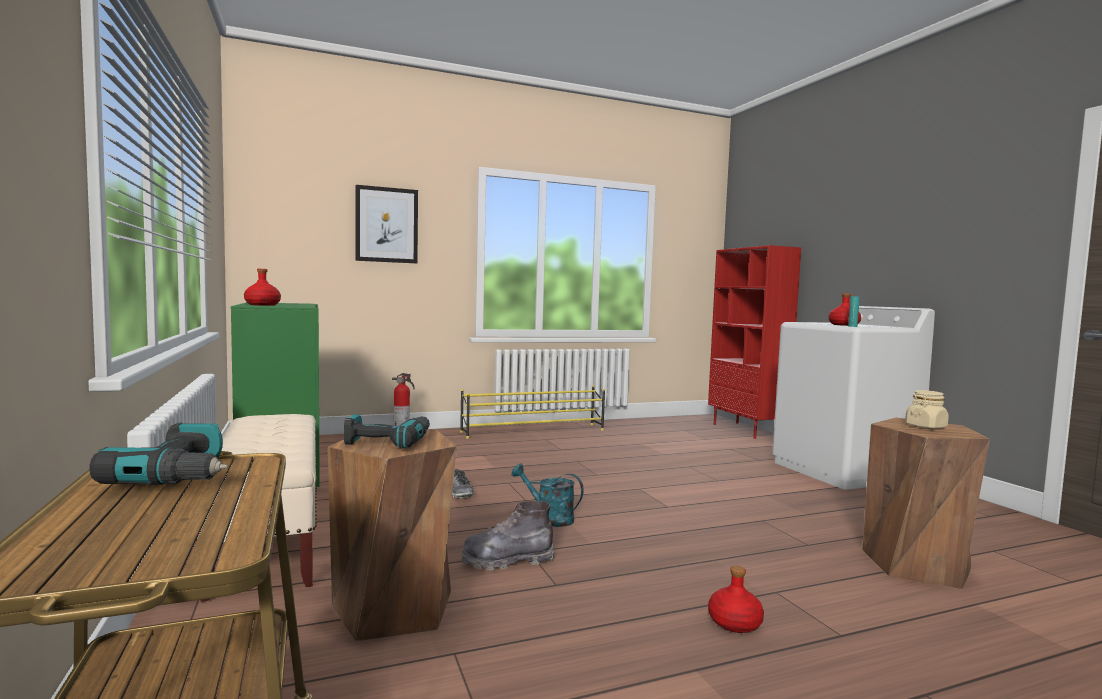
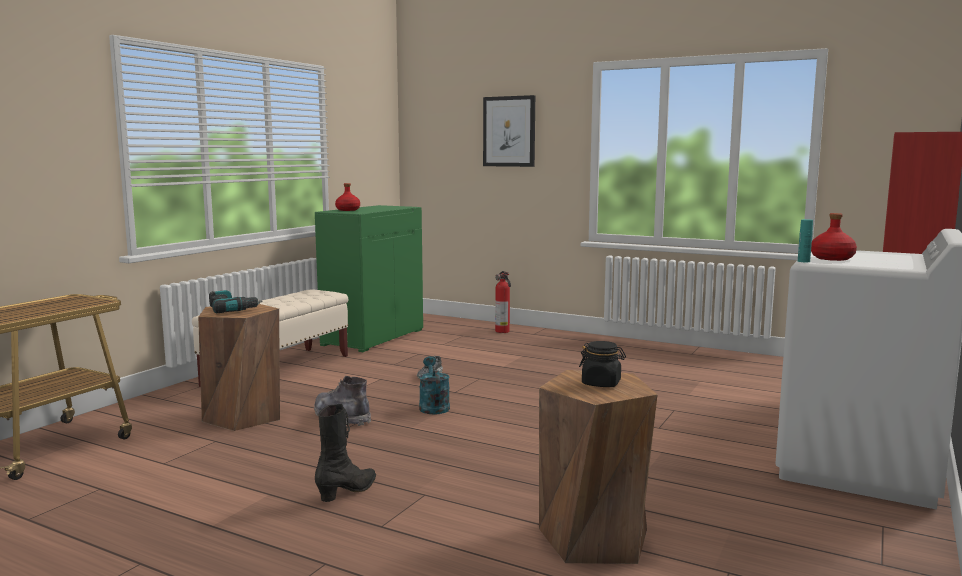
camera: 50 degrees right, 5 degrees up
power drill [89,422,229,485] -> none
yellow shoe rack [460,385,605,439] -> none
red bottle [708,565,764,633] -> black boot [315,404,376,502]
beige jar [905,390,949,429] -> black jar [579,341,626,387]

